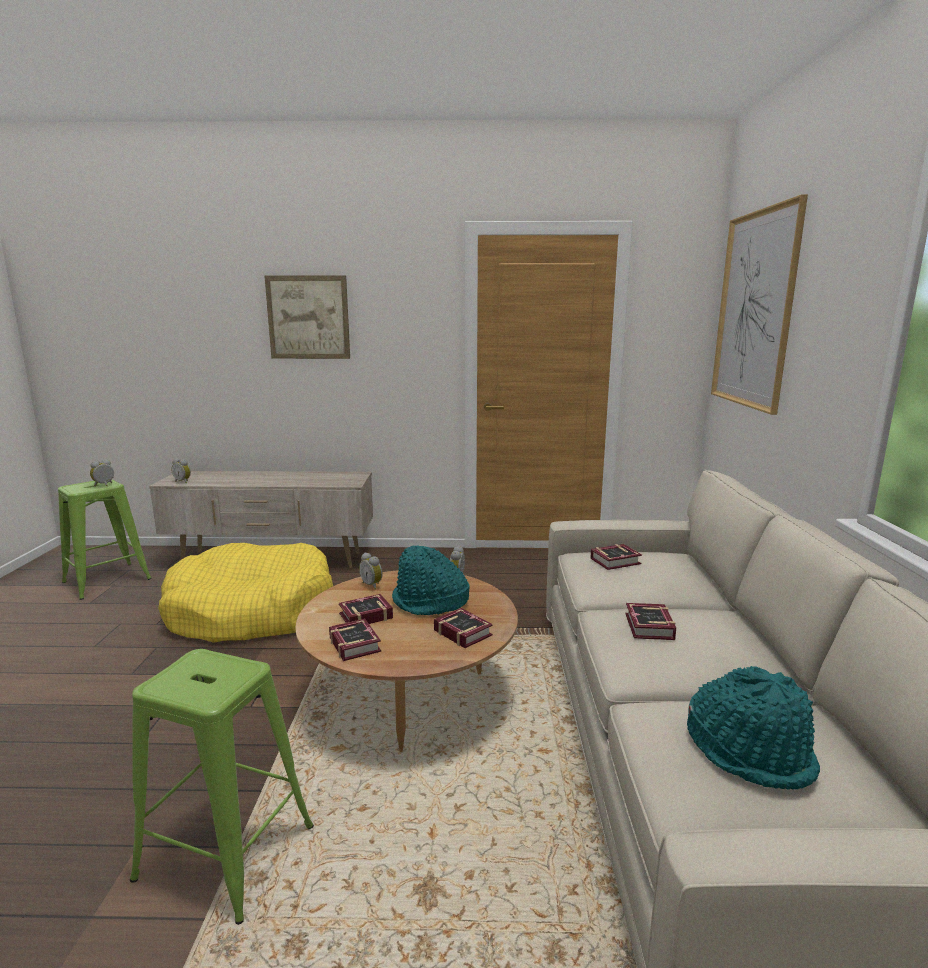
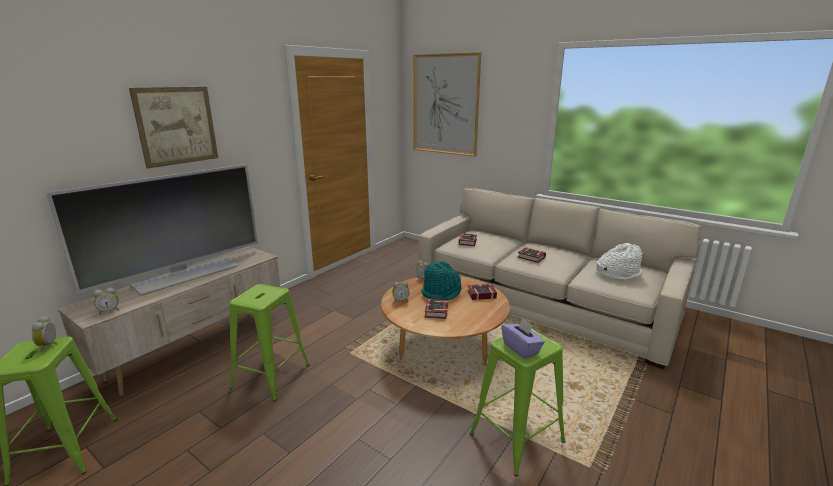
camera: 55 degrees left, 5 degrees up
yellow dog bed [158,543,333,643] -> green stool [230,284,310,401]
book [329,619,381,661] -> none
turquoise hat [687,666,820,790] -> white hat [596,243,643,281]
none -> television [46,164,258,295]
none -> purple tissue box [502,318,545,358]

